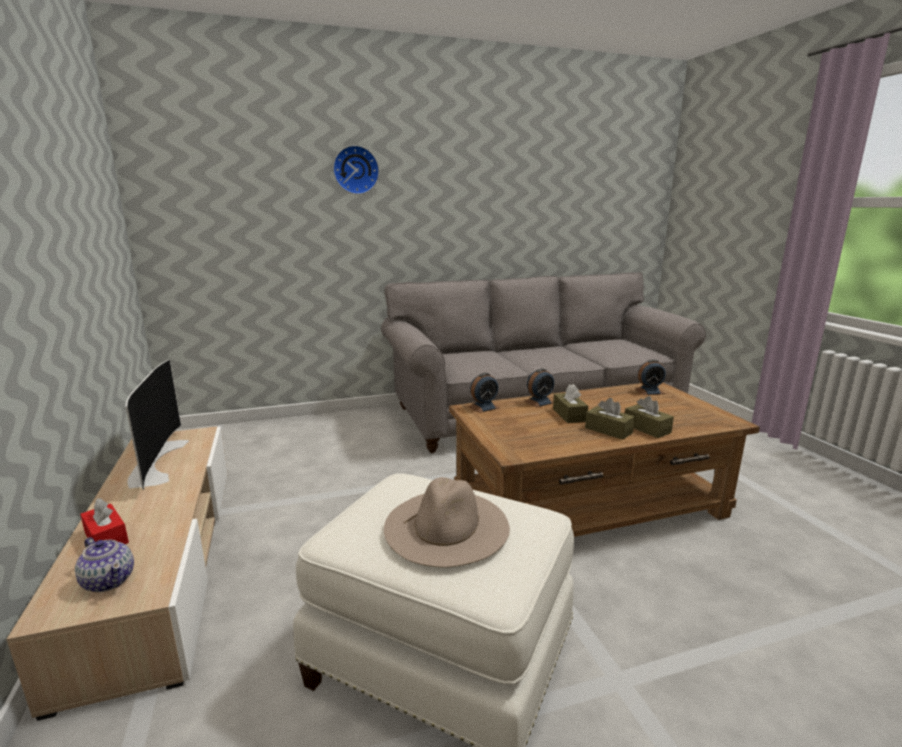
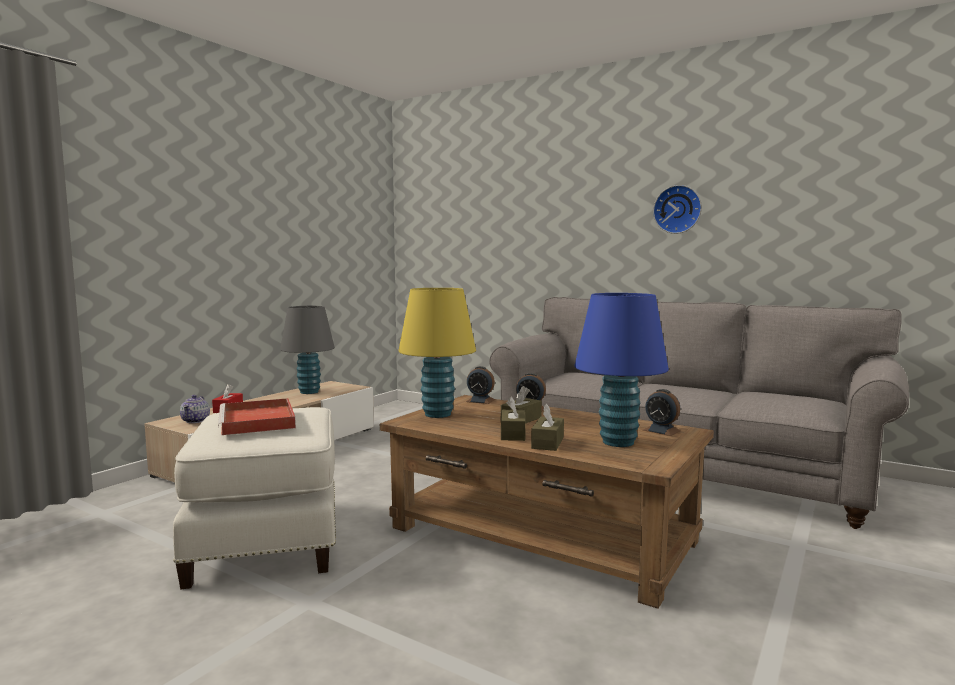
camera: 50 degrees right, 10 degrees down
television [126,359,189,490] -> grey table lamp [280,306,335,394]
wall clock [333,145,379,195] -> wall clock moved to [653,185,702,234]
beige hat [384,477,510,568] -> red tray [218,398,296,435]
none -> yellow table lamp [398,288,476,418]
none -> blue table lamp [574,293,669,447]

